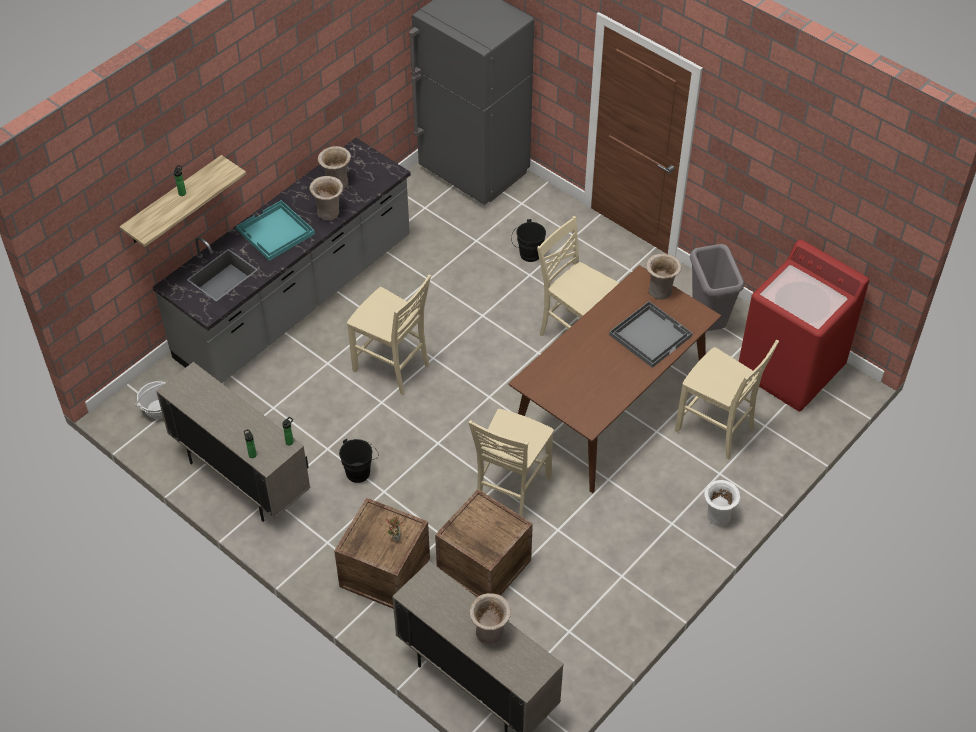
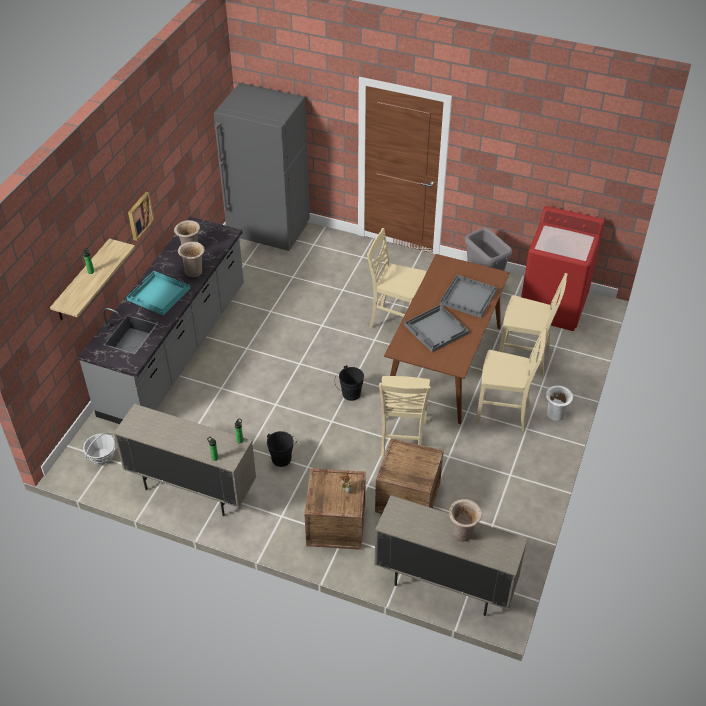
camera: 20 degrees left, 5 degrees down
beige chair [347,274,431,395] -> beige chair moved to [476,326,547,431]
black bucket [511,219,546,262] -> black bucket moved to [334,365,364,401]
beige vase [646,254,681,299] -> none
none -> picture [128,192,154,241]
none -> grey tray [404,304,469,352]

